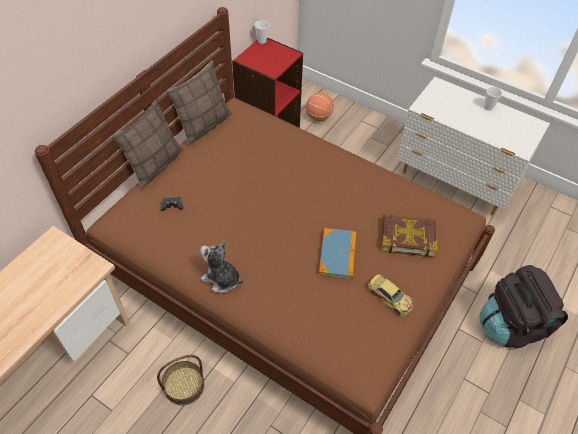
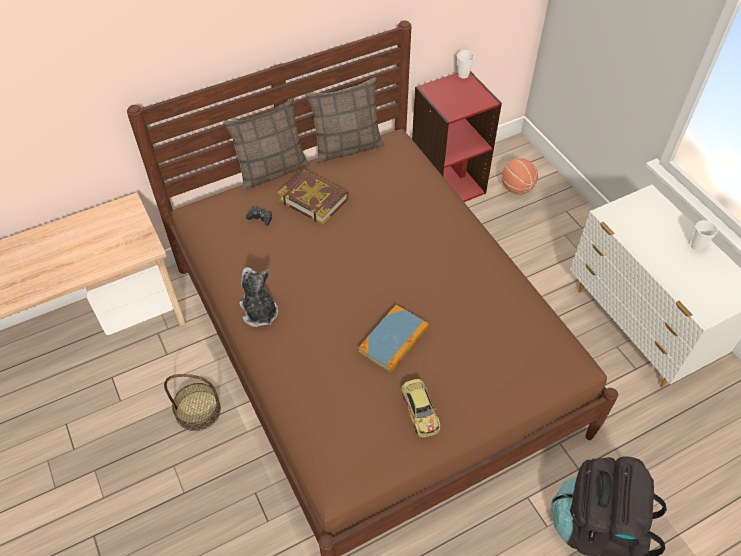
camera: 30 degrees right, 0 degrees up
book [382,214,437,257] -> book moved to [277,169,349,225]

